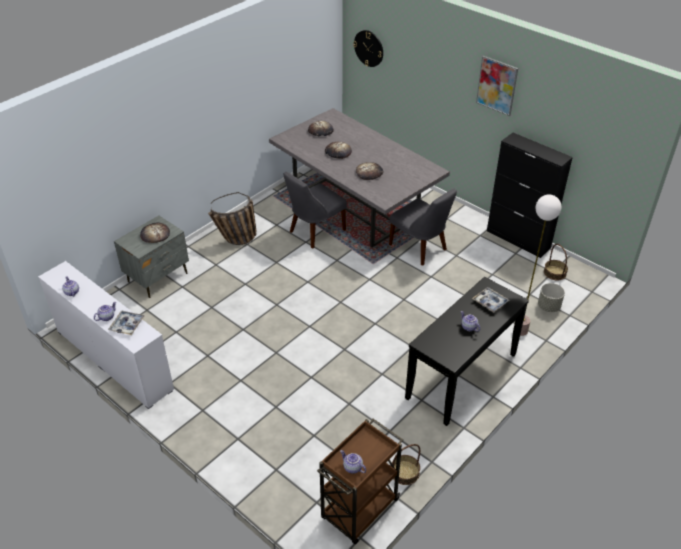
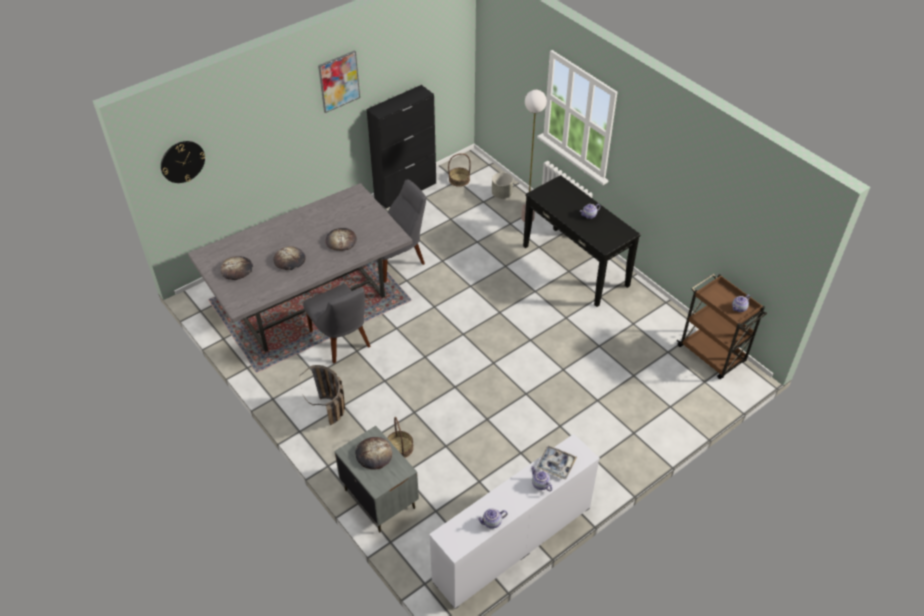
camera: 80 degrees left, 5 degrees up
basket [392,444,420,485] -> basket moved to [387,417,414,458]
tray [472,287,509,313] -> none

